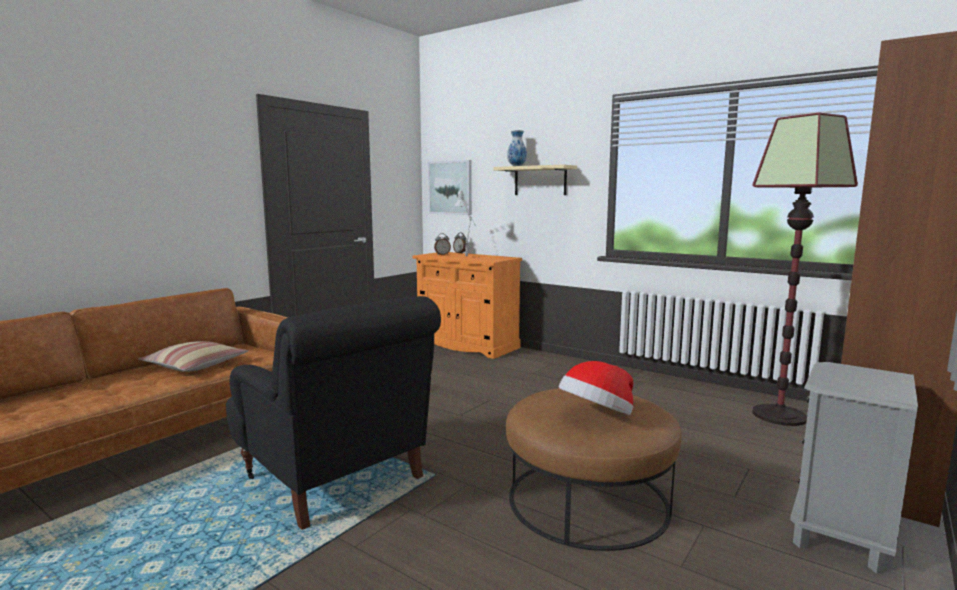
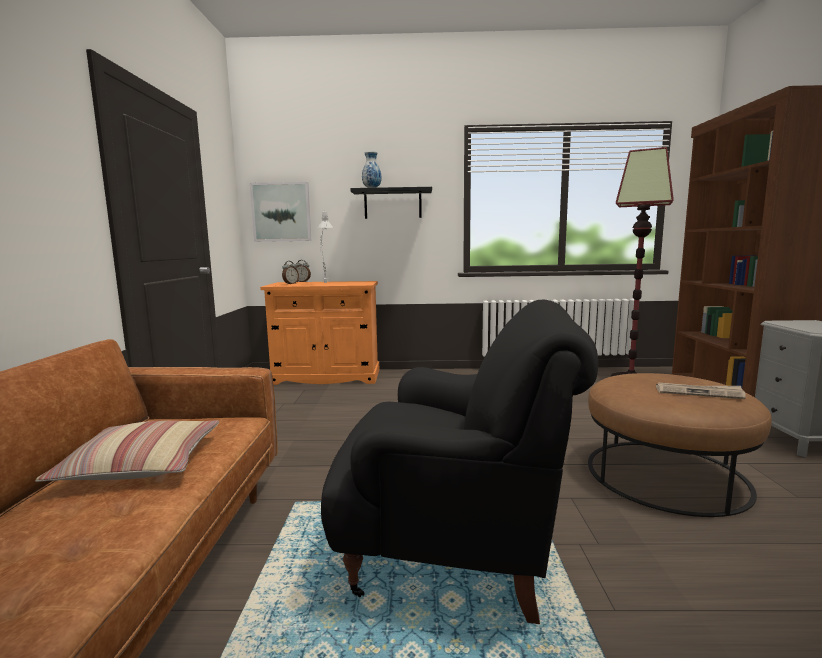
camera: 35 degrees left, 0 degrees up
beige shelf [493,165,577,195] -> black shelf [350,187,432,219]
hat [559,361,633,416] -> newspaper [656,383,746,399]

